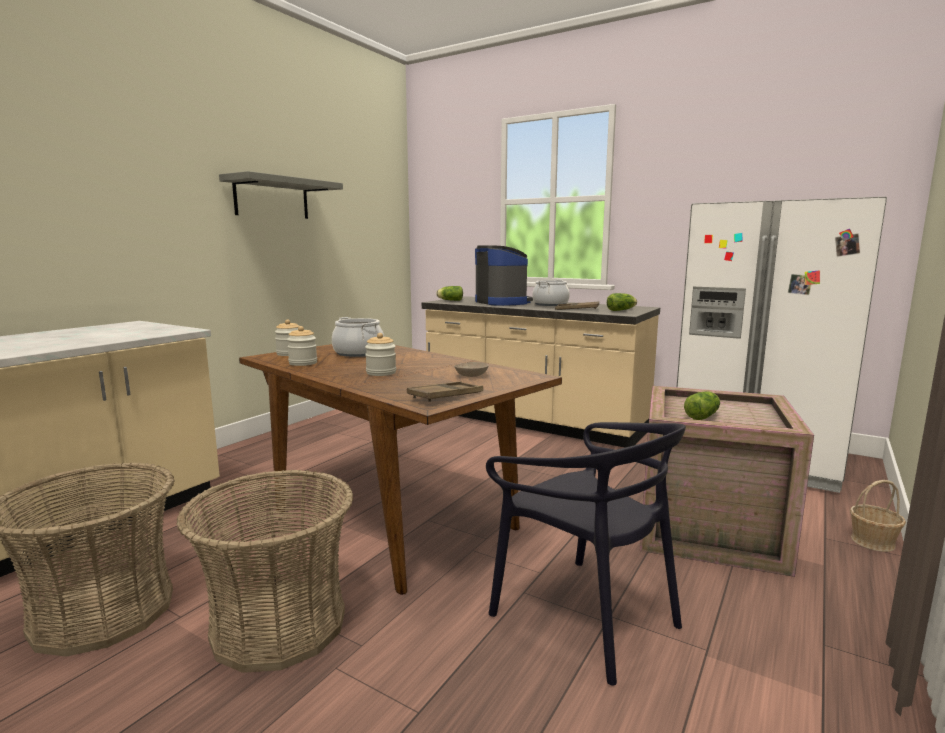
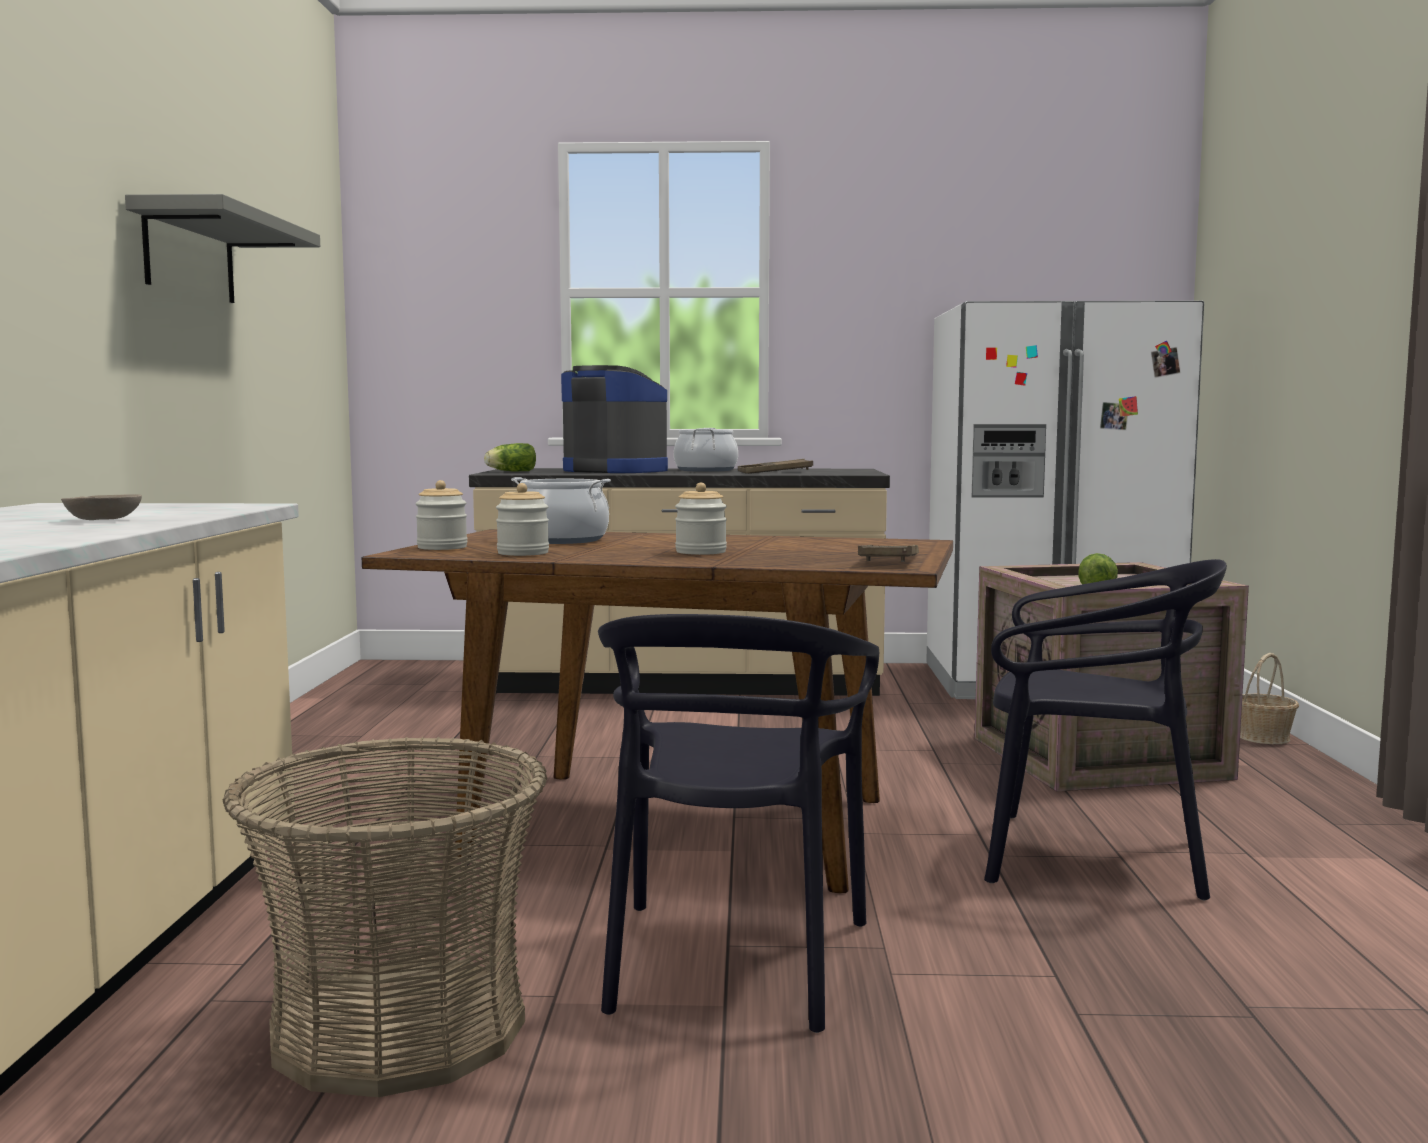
camera: 30 degrees left, 5 degrees down
basket [176,469,353,673] -> black chair [598,614,879,1033]
beige bowl [454,362,489,377] -> beige bowl moved to [61,494,142,520]
lettuce [607,293,637,311] -> none

